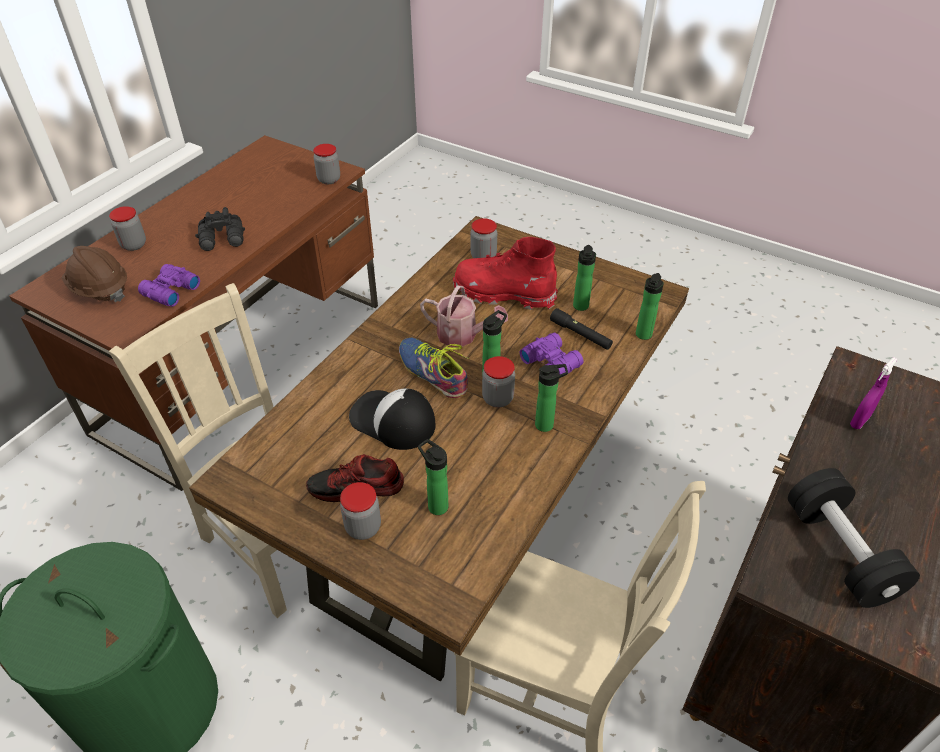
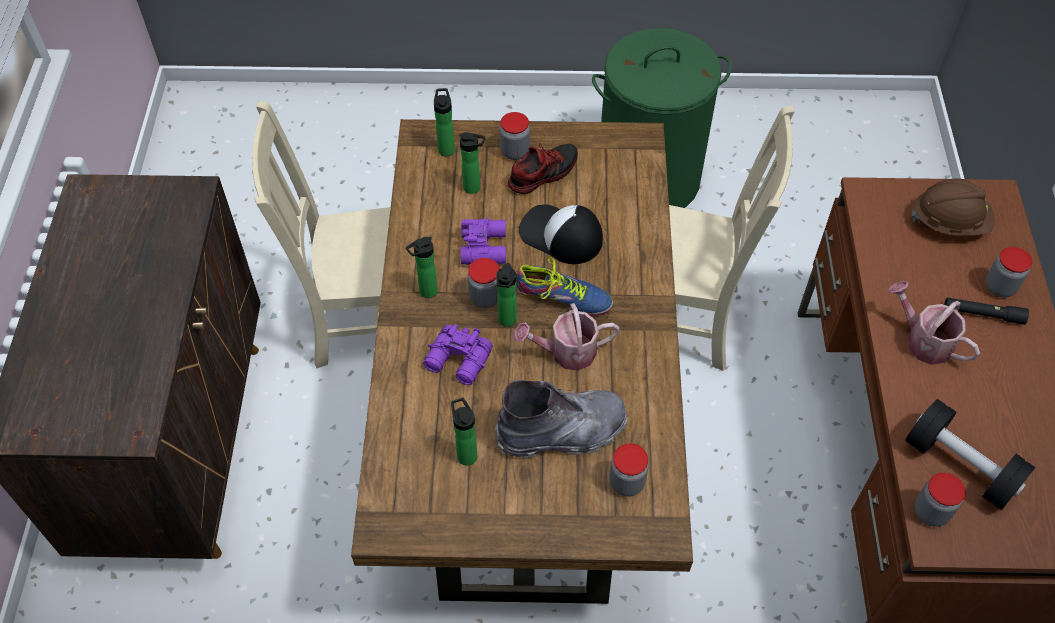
camera: 150 degrees right, 10 degrees up
purple binoculars [138,264,200,307] -> purple binoculars moved to [461,217,506,265]
black binoculars [195,207,245,251] -> watering can [888,281,980,365]
cap [349,388,436,450] -> cap turned 150 degrees counterclockwise [519,204,603,264]
red boot [453,237,558,310] -> grey boot [495,380,628,459]
black flashlight [550,308,613,350] -> black flashlight moved to [944,298,1029,325]
bottle [636,273,664,340] -> bottle moved to [434,88,455,156]
black dumbbell [788,468,920,608] -> black dumbbell moved to [905,399,1036,510]
purple spray bottle [850,357,898,429] -> none

